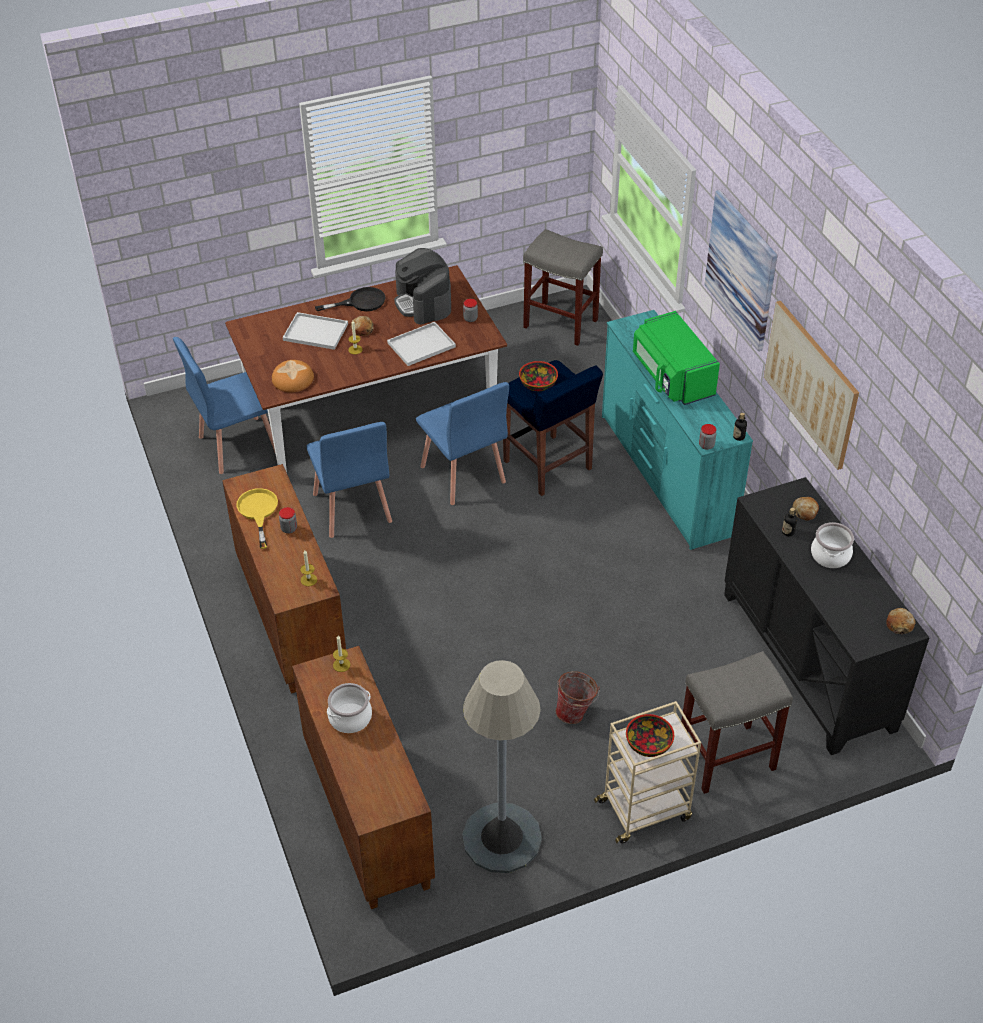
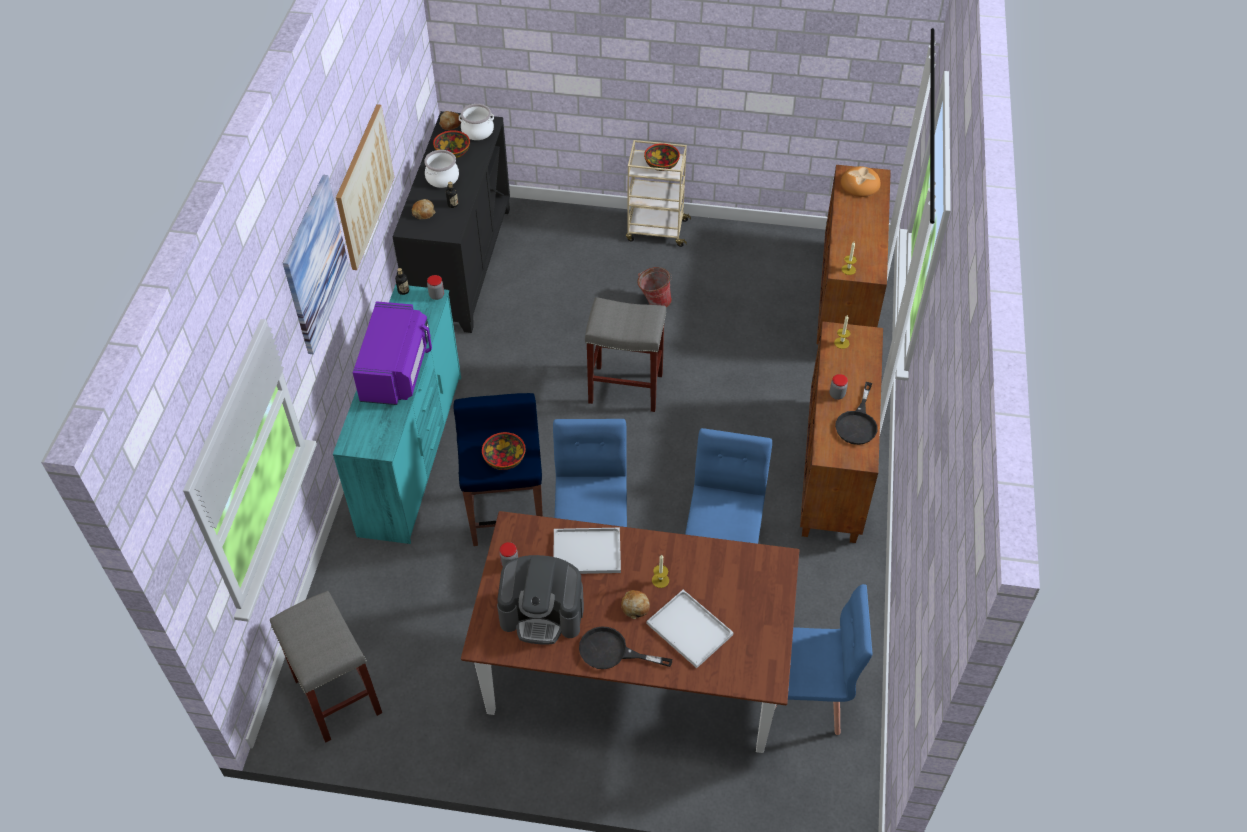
camera: 150 degrees left, 5 degrees up
yellow frying pan [236,488,278,549] -> black frying pan [835,382,878,445]
bread [272,360,314,392] -> bread moved to [841,166,881,197]
cooking pot [327,683,372,733] -> cooking pot moved to [459,104,494,140]
coffee machine [394,248,451,325] -> coffee machine turned 90 degrees clockwise [497,555,584,645]
grey floor lamp [462,660,542,873] -> none
green microwave [633,311,720,405] -> purple microwave [353,301,432,405]
grey stool [681,651,793,794] -> grey stool moved to [585,297,666,412]
none -> bowl [433,130,470,158]

